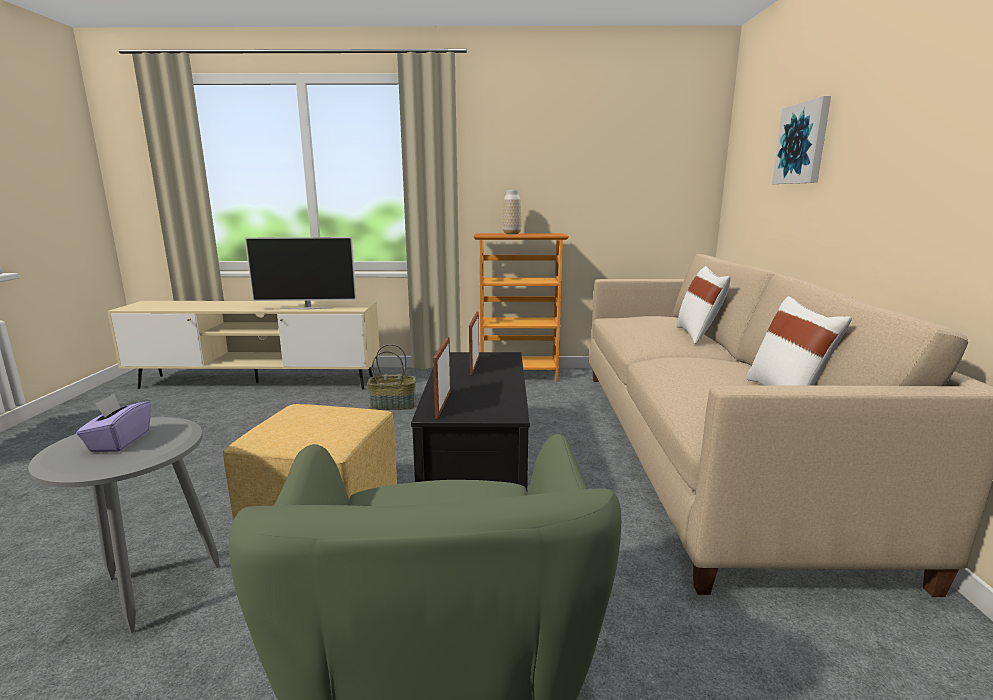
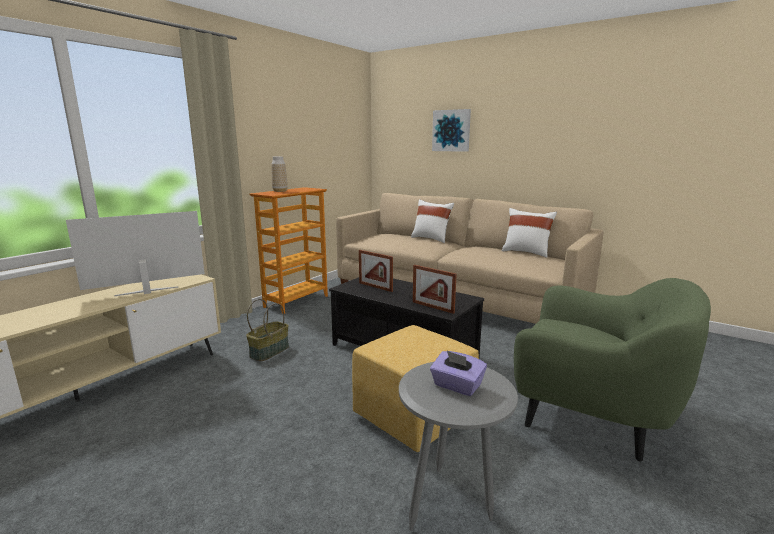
camera: 55 degrees left, 0 degrees up
television [245,237,357,309] -> television turned 150 degrees counterclockwise [66,211,205,296]

